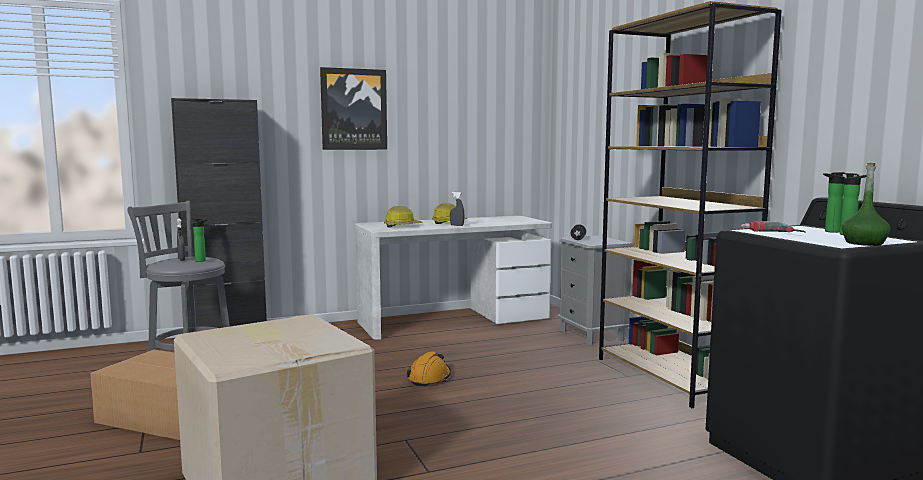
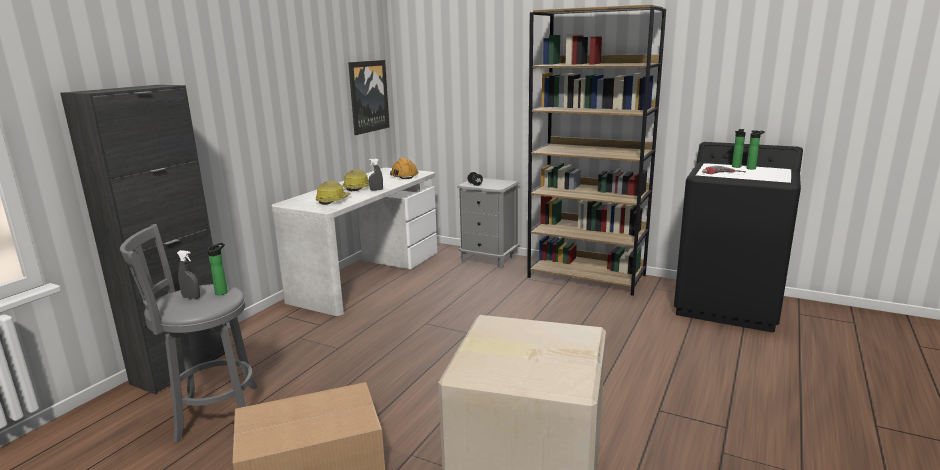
camera: 40 degrees left, 10 degrees up
picture [320,67,387,150] -> picture moved to [348,60,389,135]
orange hard hat [406,351,451,387] -> orange hard hat moved to [390,157,419,179]
green bottle [841,163,891,246] -> none

